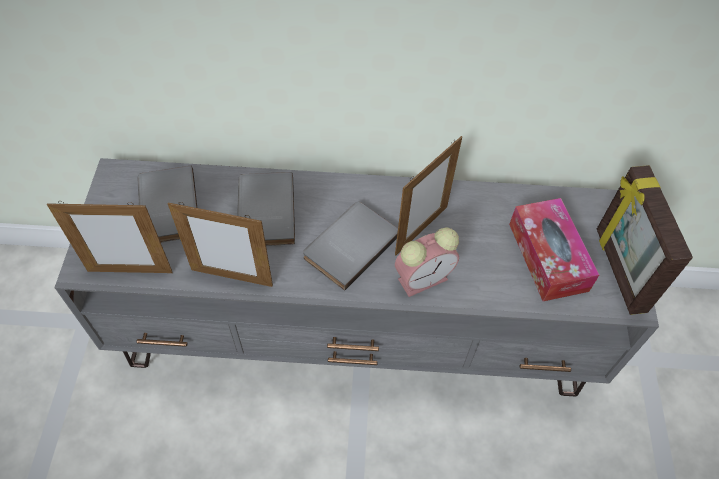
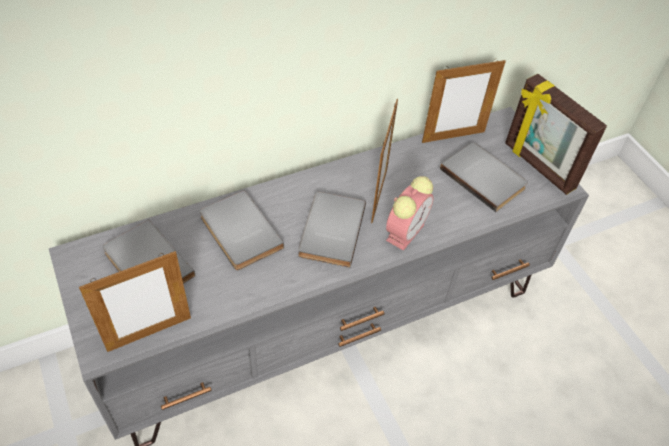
camera: 30 degrees left, 5 degrees down
picture frame [167,202,273,287] -> picture frame moved to [422,59,506,143]
tissue box [509,198,599,301] -> grey book [440,142,528,212]

